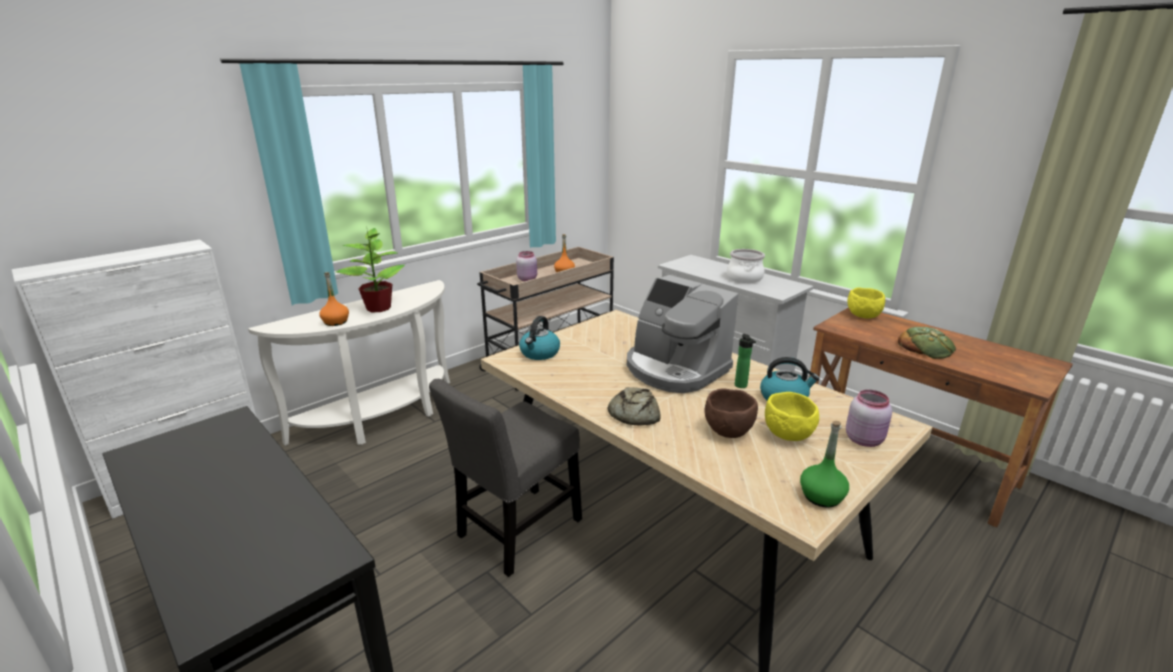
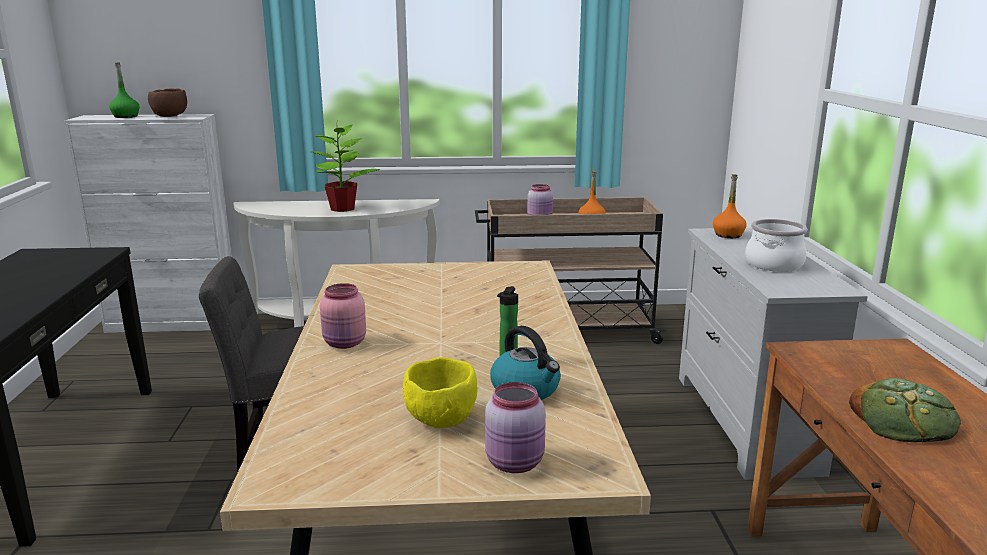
camera: 40 degrees right, 5 degrees down
orange bottle [319,272,349,326] -> orange bottle moved to [713,174,747,238]
kettle [519,316,560,360] -> none
bread [608,387,660,426] -> pink jar [320,283,366,349]
coffee machine [627,275,738,393] -> none
brown bowl [704,388,758,438] -> brown bowl moved to [148,88,187,117]
green bottle [800,421,849,508] -> green bottle moved to [109,62,140,118]
yellow bowl [847,287,885,319] -> none

